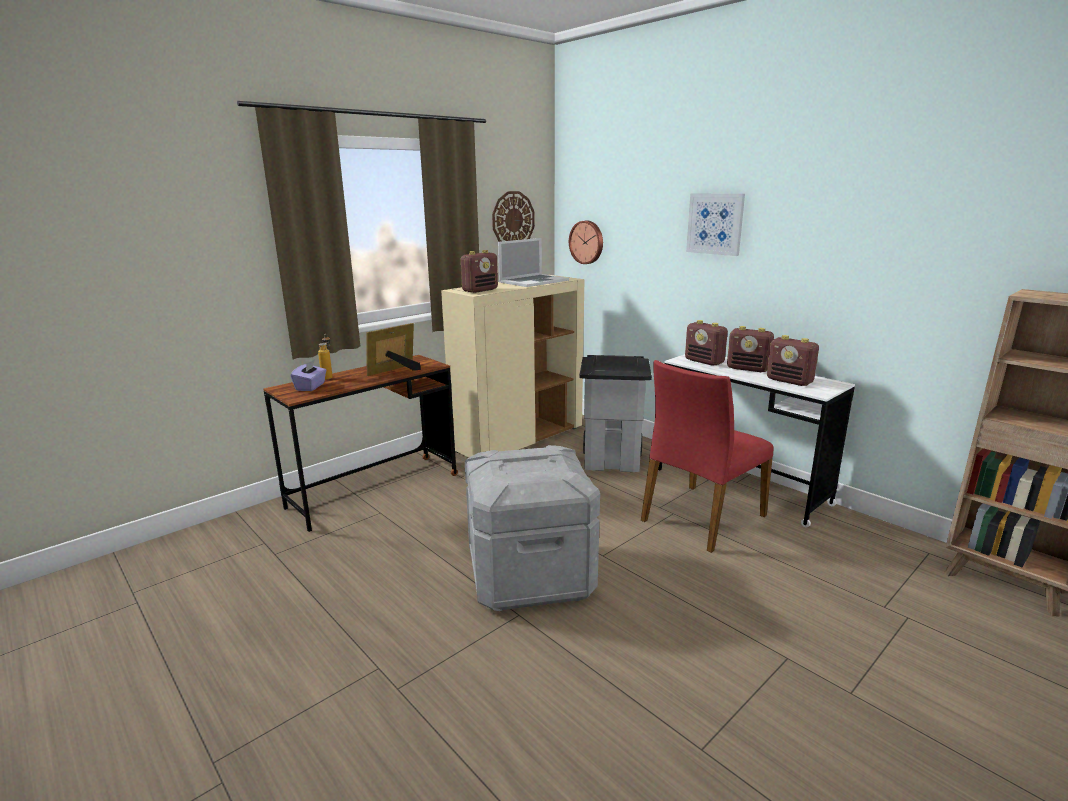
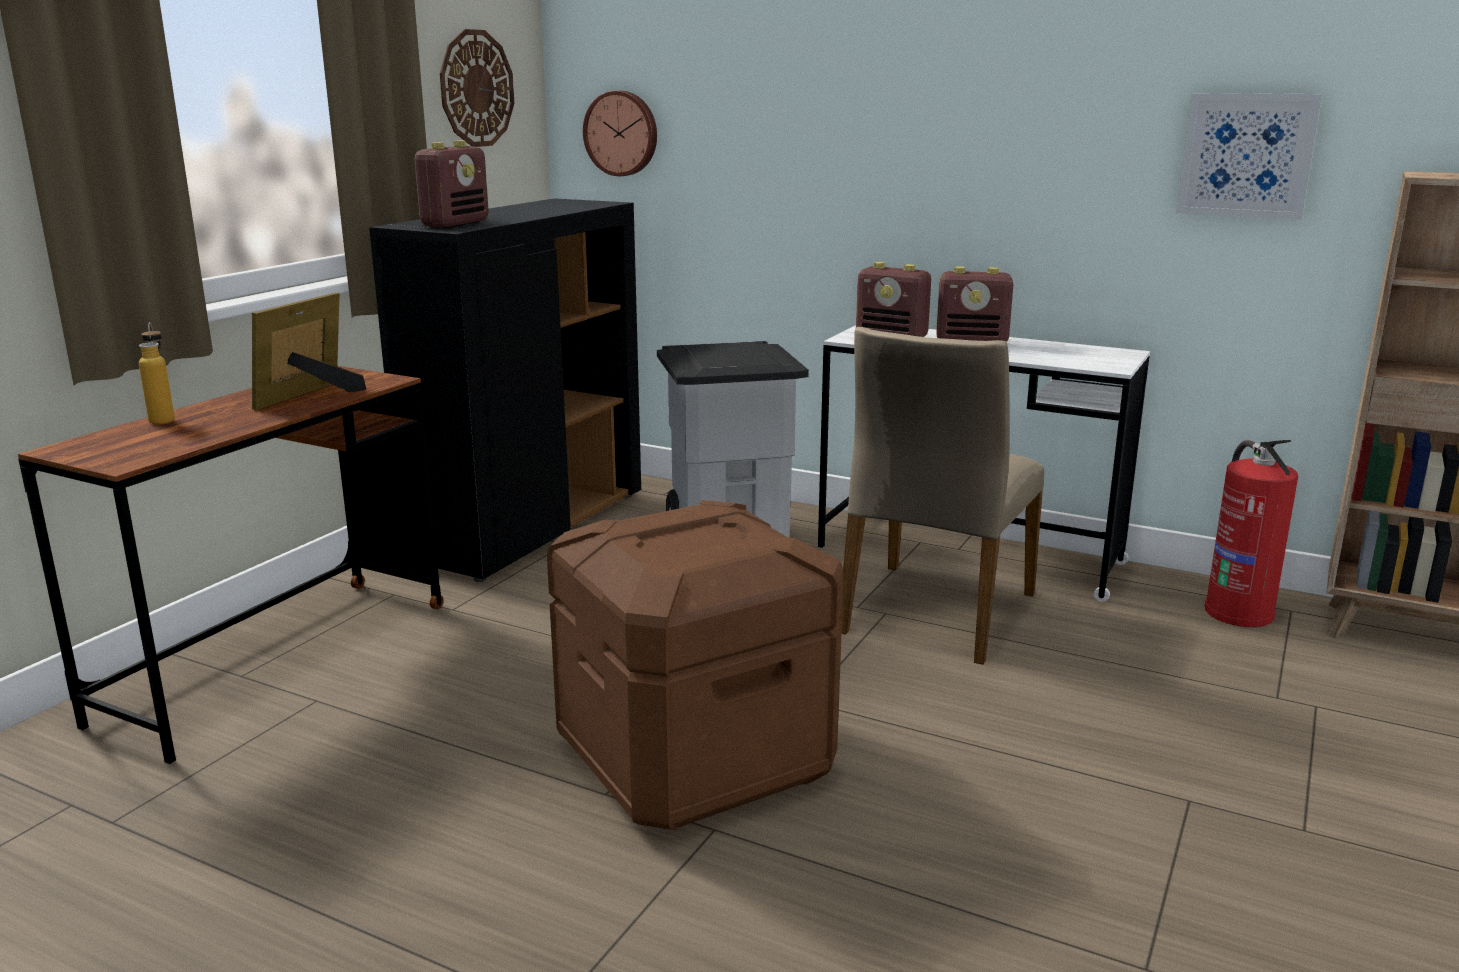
camera: 20 degrees left, 0 degrees up
purple tissue box [291,359,327,391] -> none
beige cabinet [441,275,584,458] -> black cabinet [369,198,641,582]
grey storage box [465,445,600,611] -> brown storage box [547,500,844,830]
laptop [498,238,569,287] -> none
red chair [641,360,774,553] -> beige chair [839,327,1044,665]
picture [686,193,745,256] -> picture moved to [1176,93,1322,220]
radio [767,335,819,386] -> none
none -> fire extinguisher [1205,440,1298,627]

